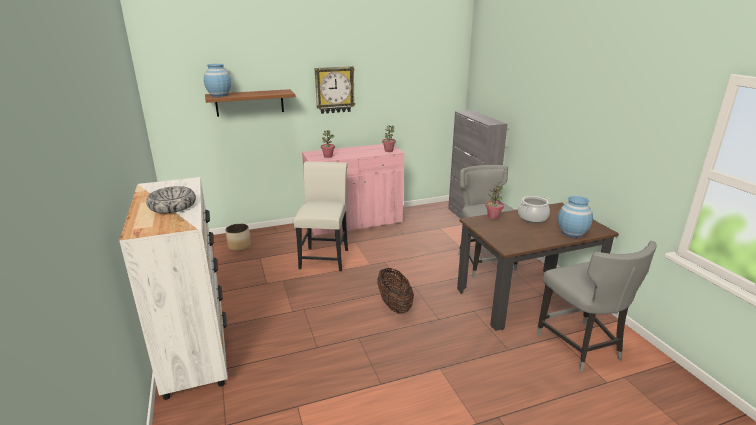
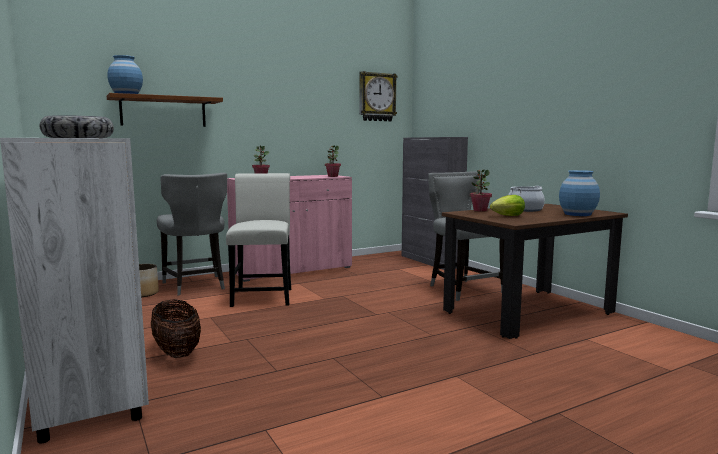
camera: 10 degrees left, 15 degrees down
wall clock [315,66,355,114] -> wall clock moved to [360,71,397,121]
basket [377,268,414,314] -> basket moved to [151,300,201,358]
grey chair [536,241,657,371] -> grey chair moved to [157,173,227,295]
none -> lettuce [490,195,525,216]

